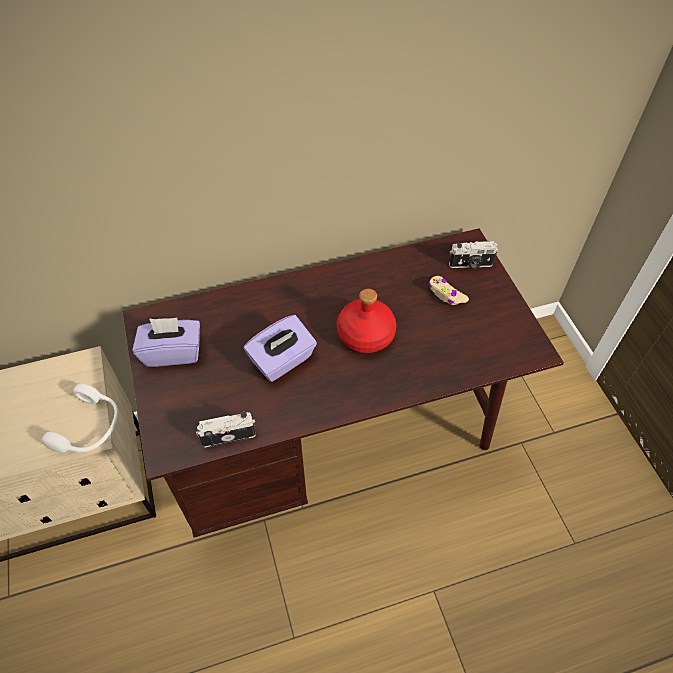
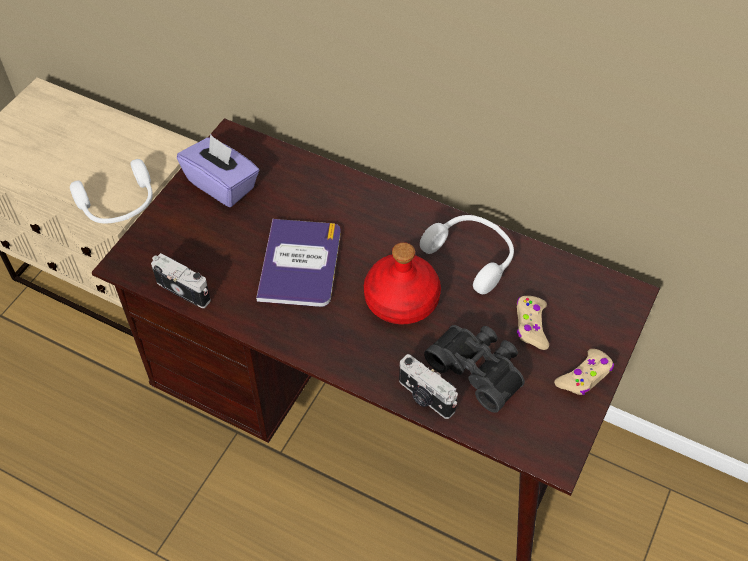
camera: 45 degrees right, 0 degrees up
purple tissue box [244,315,317,382] -> book [256,219,341,307]
camera [449,241,498,269] -> camera moved to [399,354,458,419]
none -> white headphones [420,215,514,294]
none -> black binoculars [424,325,525,413]
none -> beige game controller [554,349,614,395]

